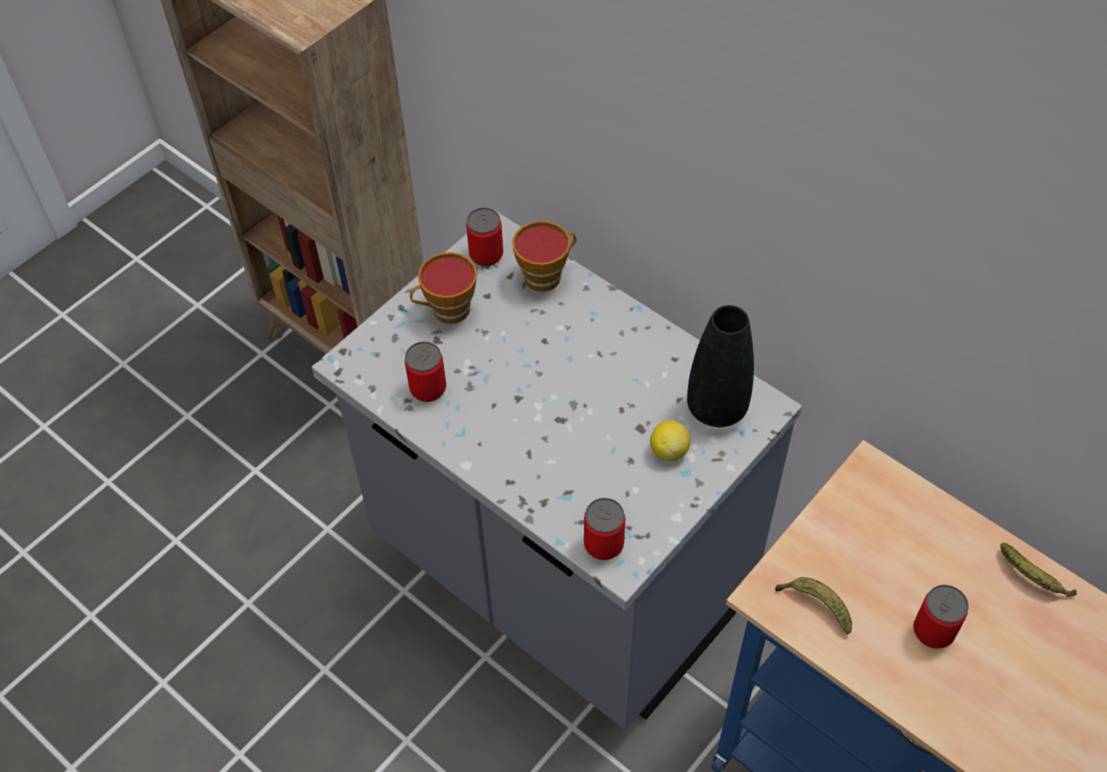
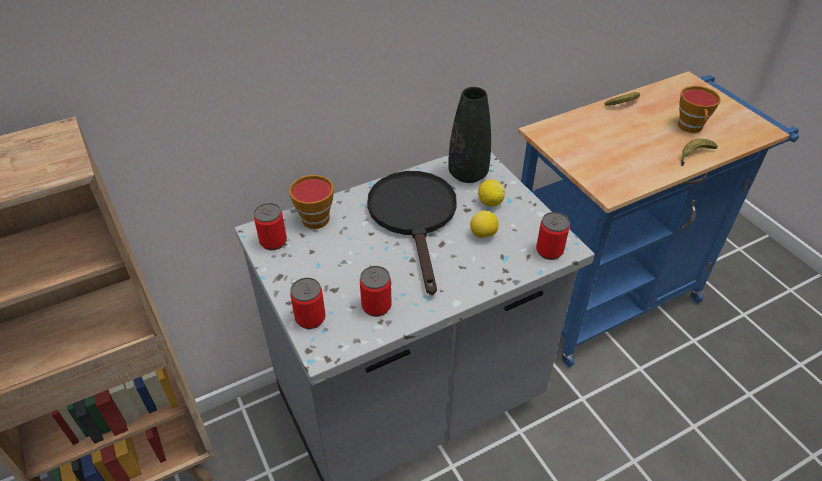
camera: 70 degrees left, 10 degrees down
cup [410,252,477,324] -> cup moved to [678,86,721,133]
banana [775,577,852,634] -> banana moved to [681,139,718,166]
can [913,585,969,648] -> can moved to [290,278,326,329]
none -> black frying pan [367,171,457,295]
none -> lemon [470,210,499,238]

